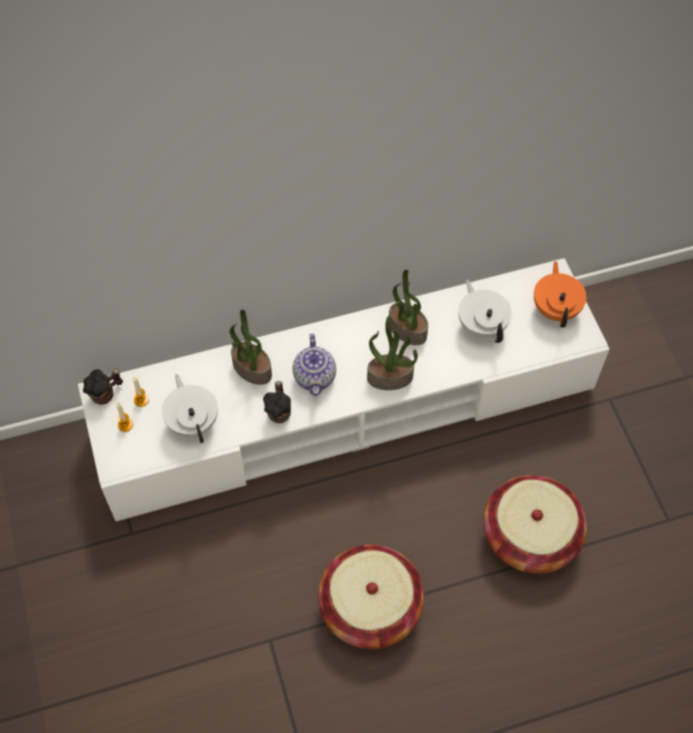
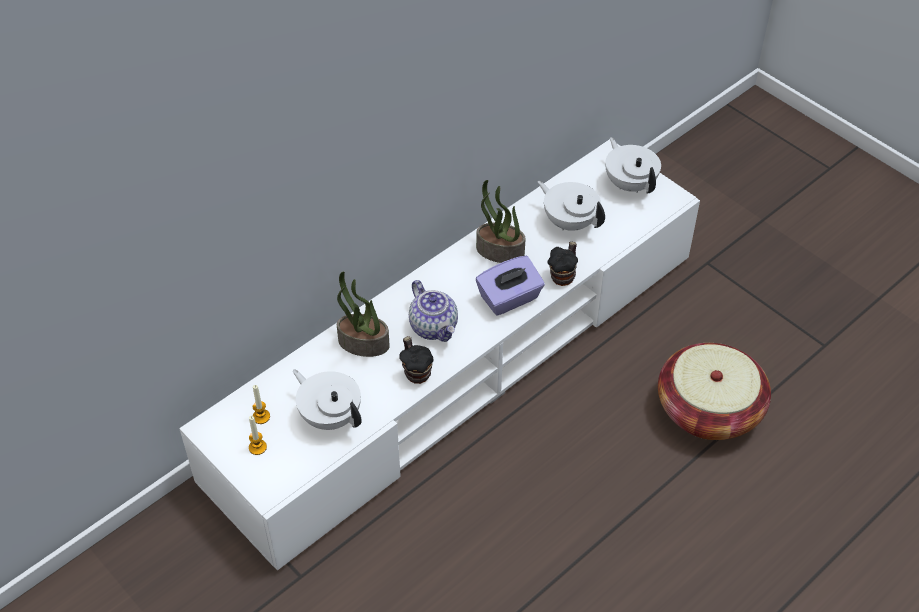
camera: 25 degrees left, 10 degrees down
mug [83,369,123,405] -> mug moved to [547,242,578,286]
basket [318,545,424,649] -> none
potted plant [367,316,418,390] -> purple tissue box [476,256,545,316]
orange teapot [534,261,587,328] -> white teapot [605,137,661,193]

